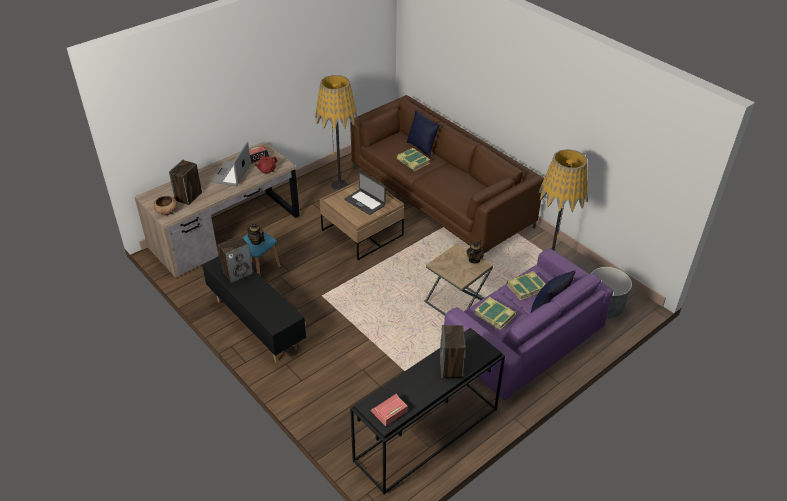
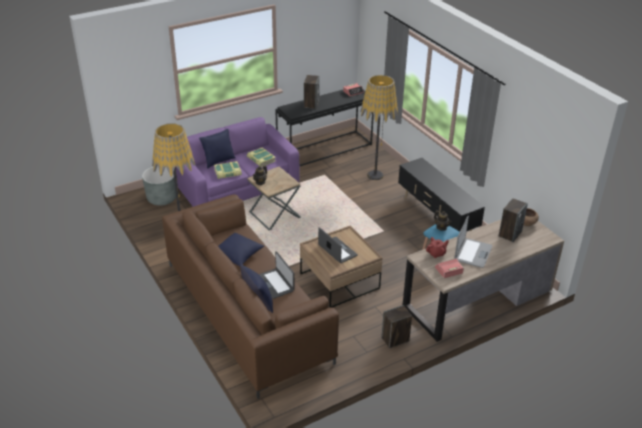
camera: 170 degrees left, 5 degrees down
speaker [218,236,253,283] -> speaker moved to [381,305,412,348]
floor lamp [315,75,358,191] -> floor lamp moved to [361,75,398,180]
book [397,148,430,171] -> laptop [258,251,295,299]
none -> blue pillow [218,233,264,266]

